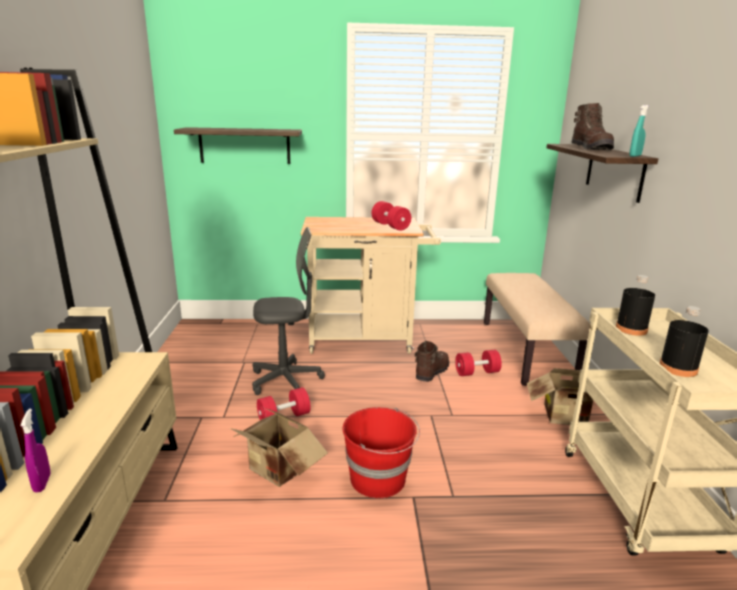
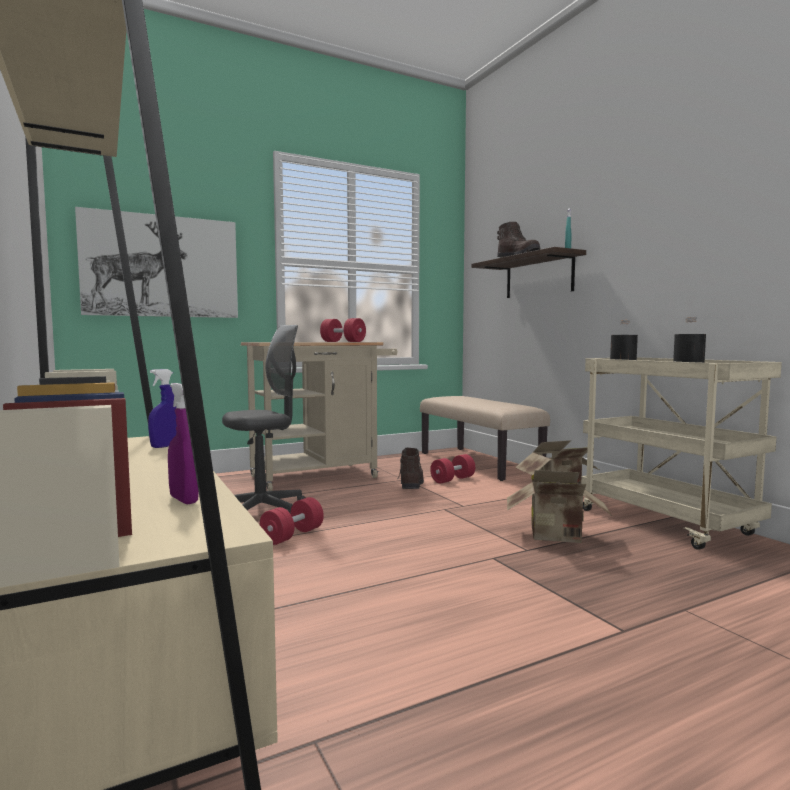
camera: 25 degrees left, 15 degrees down
shelf [174,127,302,164] -> picture [75,207,238,318]
cardboard box [230,408,328,487] -> cardboard box moved to [507,470,613,543]
red bucket [343,407,420,498] -> none
none -> blue spray bottle [148,369,177,448]

